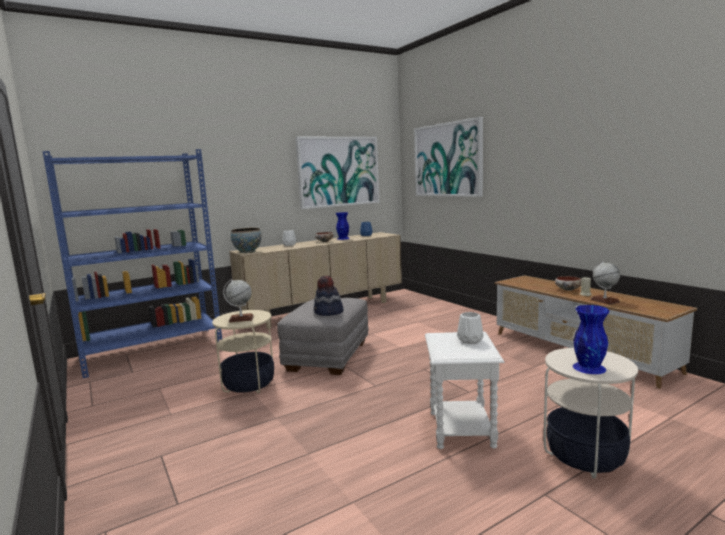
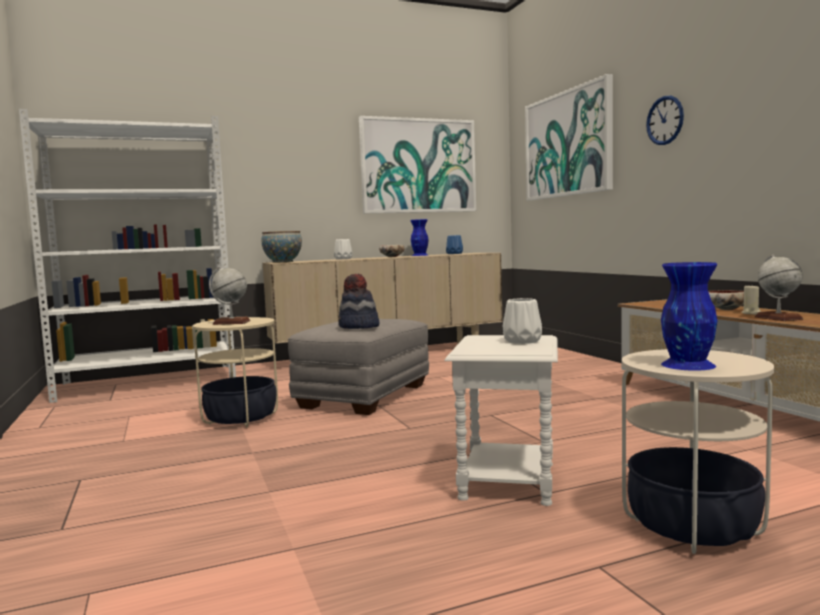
camera: 10 degrees right, 5 degrees down
blue bookcase [43,149,222,378] -> white bookcase [19,109,236,403]
none -> wall clock [646,95,684,145]

